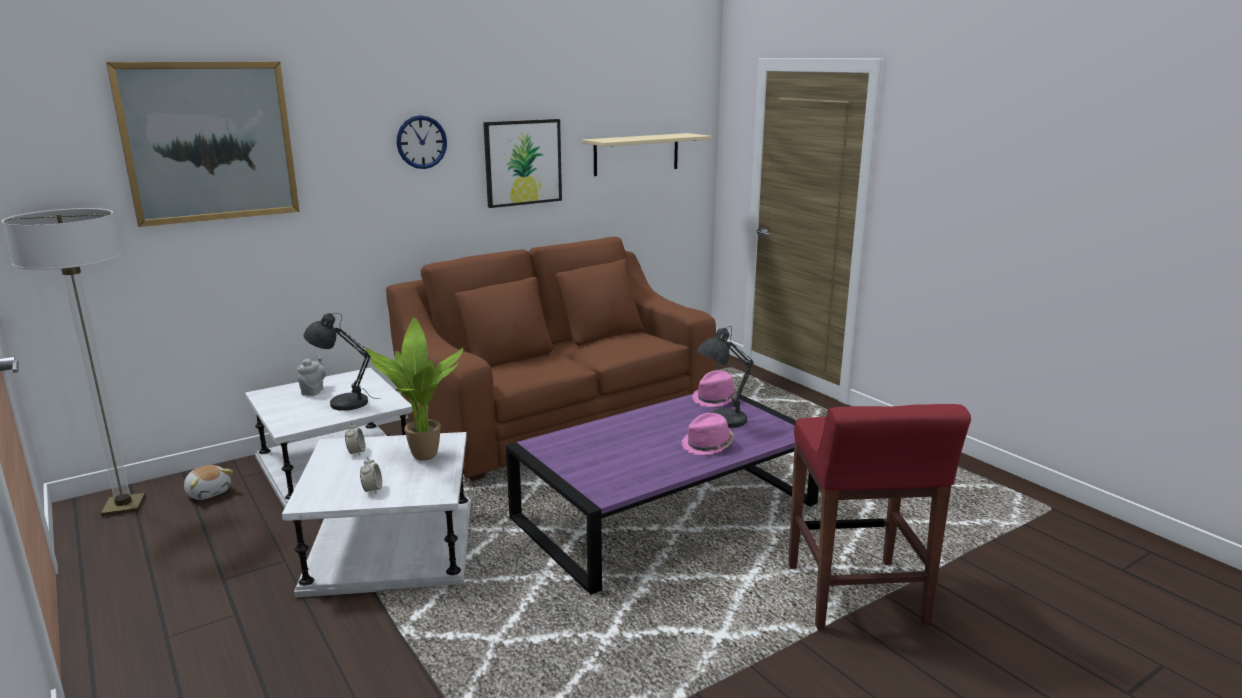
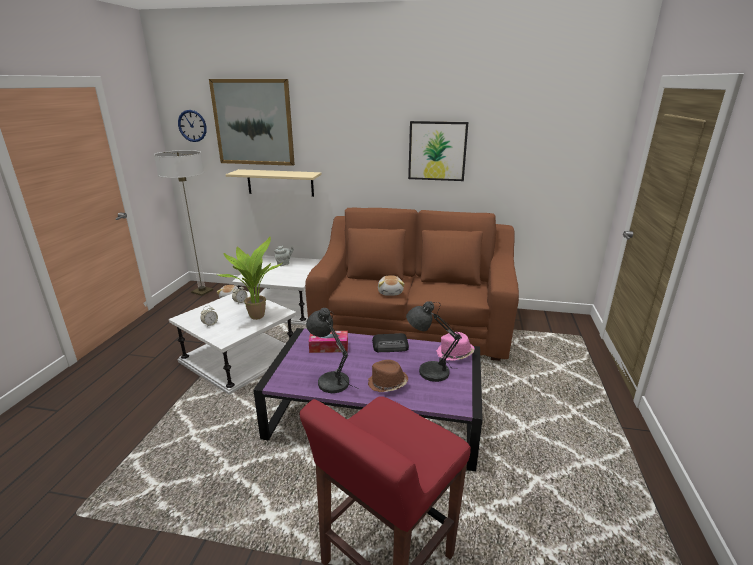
camera: 45 degrees right, 5 degrees up
grey table lamp [304,313,372,411] -> grey table lamp moved to [306,308,359,393]
wall clock [396,115,447,169] -> wall clock moved to [178,110,207,142]
beige shelf [582,133,712,176] -> beige shelf moved to [226,169,322,197]
pink hat [682,413,734,455] -> brown hat [368,360,408,392]
none -> tissue box [309,331,348,353]
none -> radio [372,333,409,352]
none -> plush toy [378,275,405,296]

